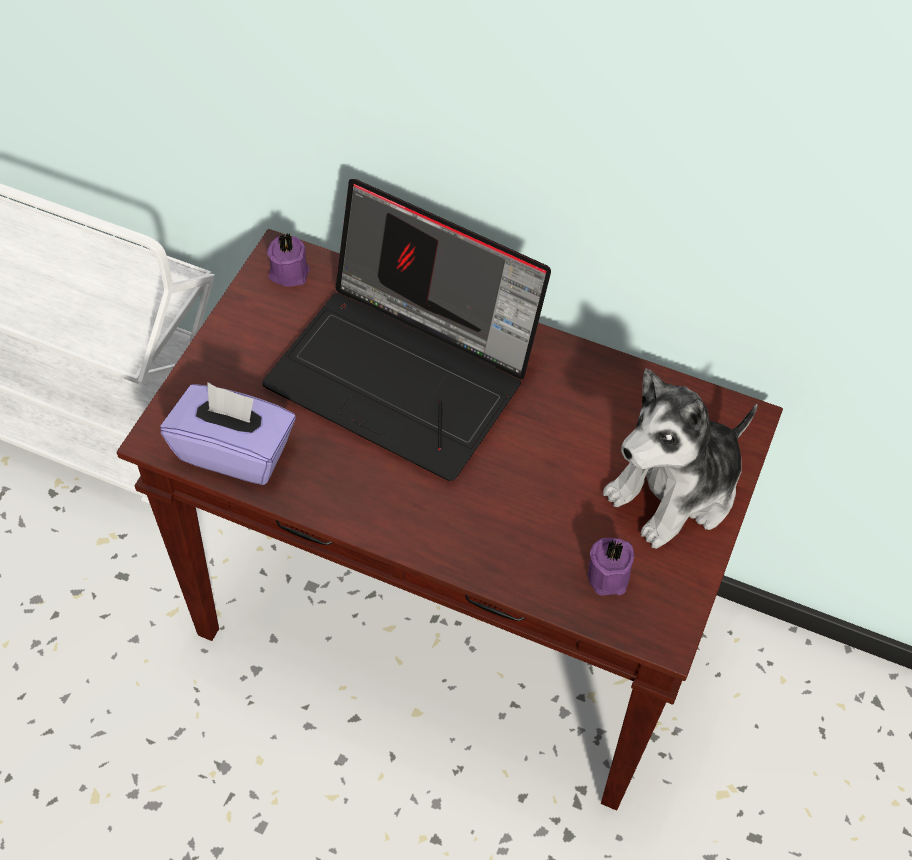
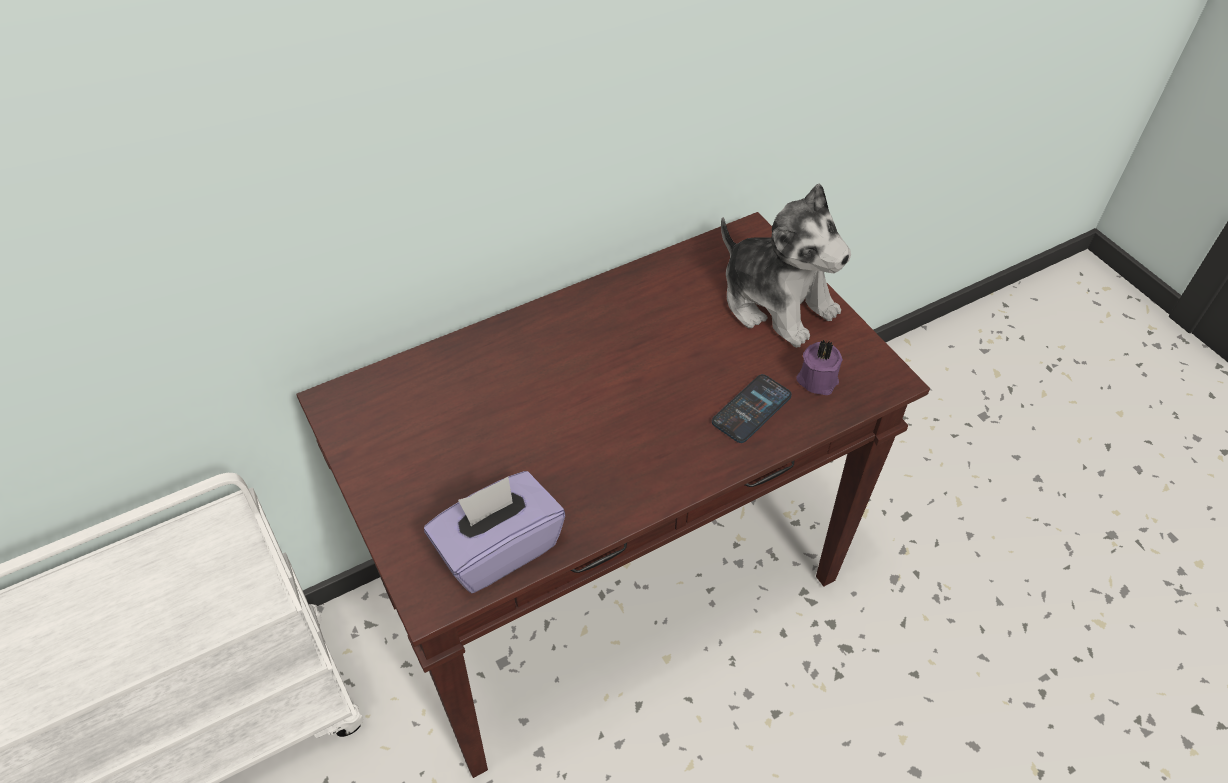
camera: 50 degrees left, 5 degrees down
laptop [262,179,551,481] -> none
purple candle [267,233,310,287] -> none
plush toy [603,368,758,549] -> plush toy turned 45 degrees counterclockwise [721,183,851,348]
none -> phone [712,374,792,443]

